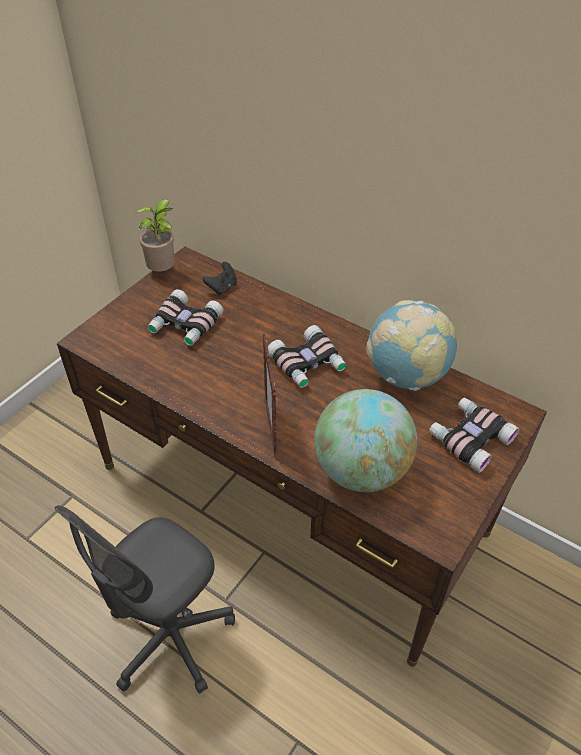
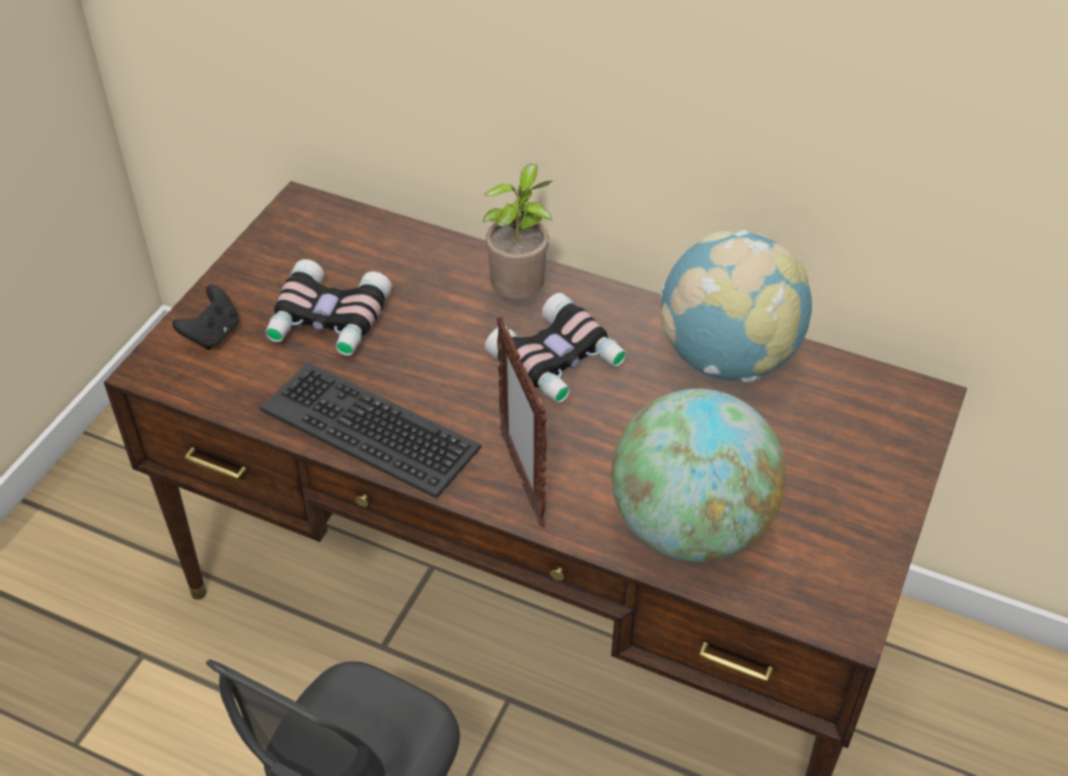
camera: 10 degrees left, 0 degrees up
potted plant [136,199,175,272] -> potted plant moved to [483,164,552,299]
black game controller [203,262,237,295] -> black game controller moved to [172,285,239,350]
binoculars [429,397,519,473] -> none
none -> keyboard [259,362,482,499]

